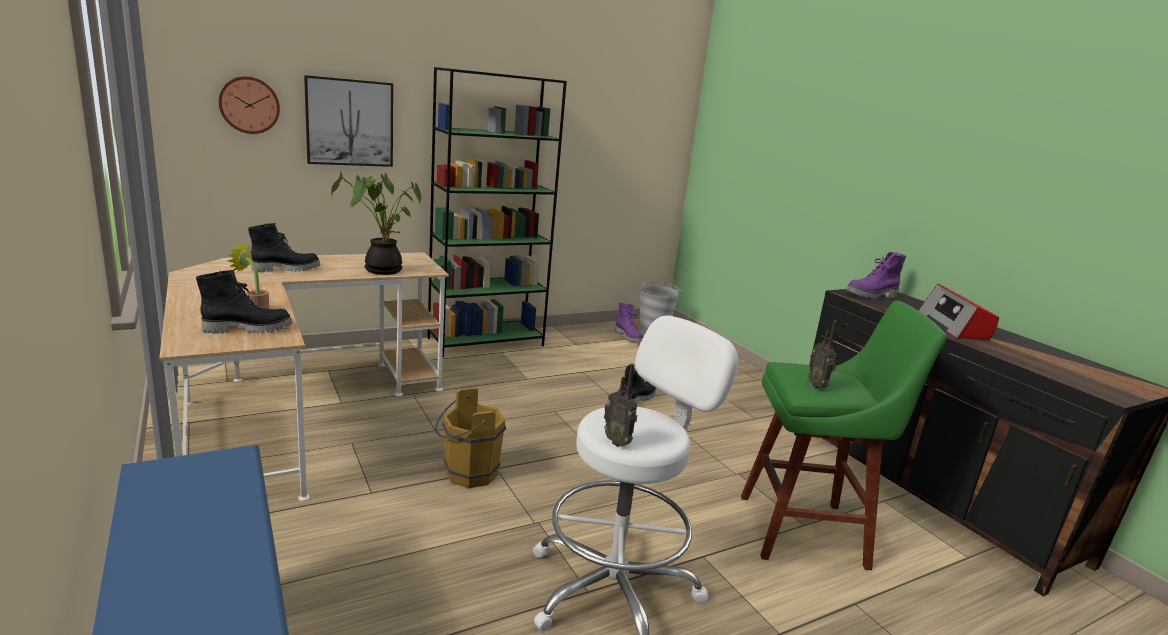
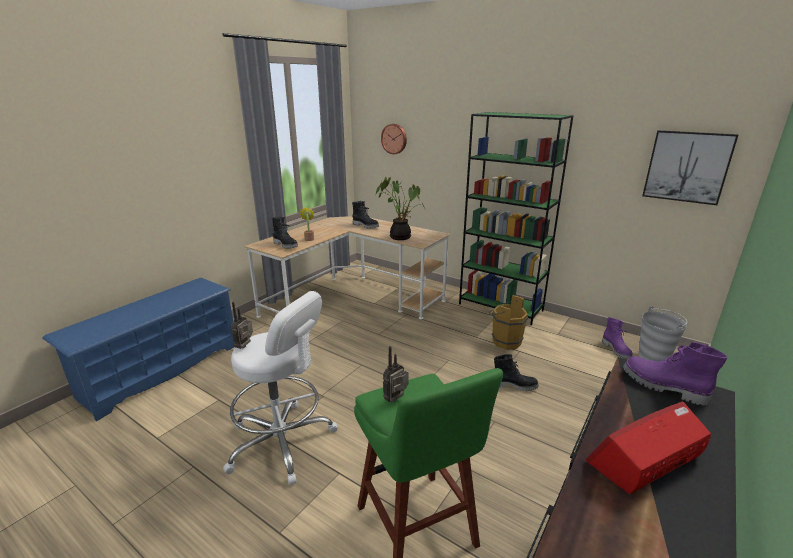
camera: 65 degrees right, 5 degrees up
picture [304,75,393,167] -> picture moved to [642,130,739,205]
brown bucket [435,387,506,488] -> brown bucket moved to [489,295,528,350]
purple boot [615,303,644,342] -> purple boot turned 45 degrees counterclockwise [602,317,633,359]

